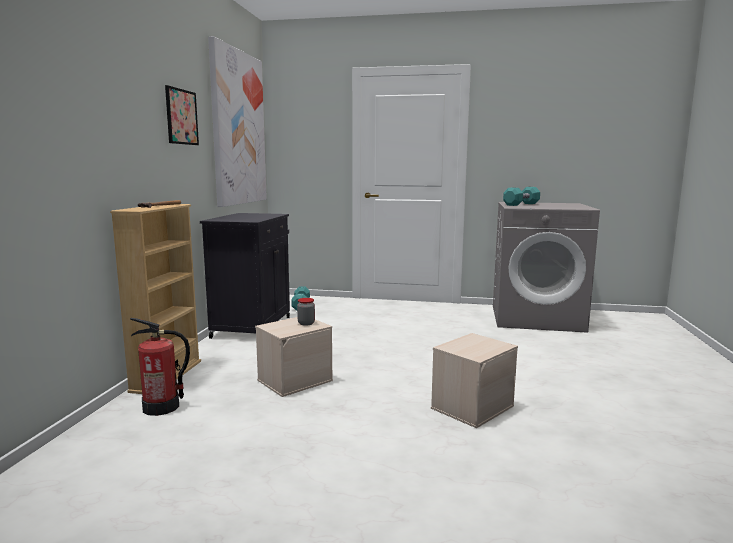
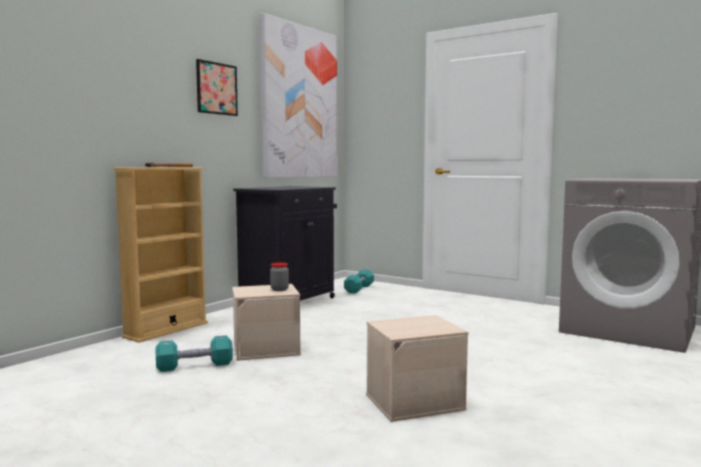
camera: 25 degrees right, 5 degrees down
fire extinguisher [130,318,190,416] -> none
turquoise dumbbell [503,187,540,206] -> turquoise dumbbell moved to [155,335,233,372]

